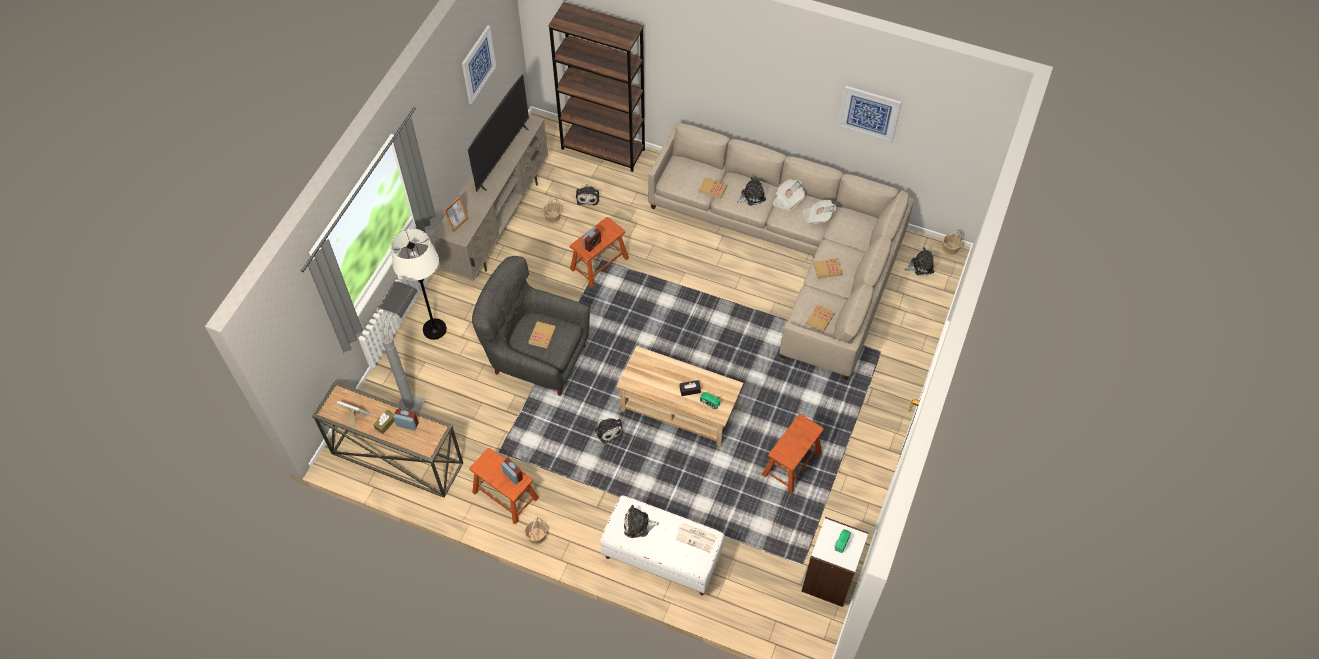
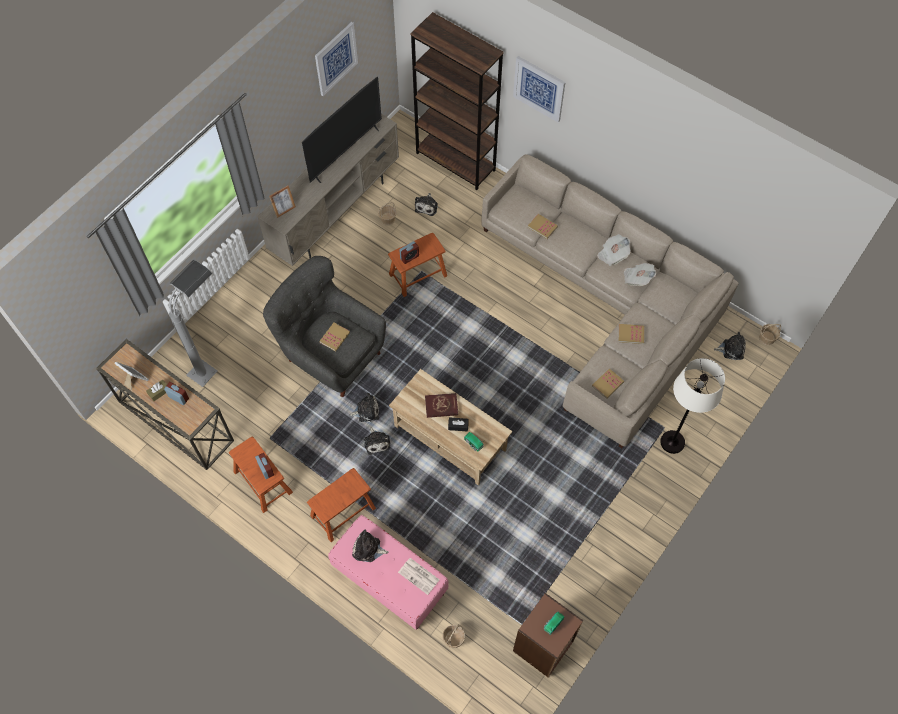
camera: 15 degrees right, 5 degrees up
white floor lamp [391,229,447,340] -> white floor lamp moved to [660,358,725,454]
basket [524,517,547,545] -> basket moved to [443,624,465,648]
white bench [600,495,725,595] -> pink bench [328,515,449,630]
plush toy [737,177,766,206] -> plush toy moved to [349,393,379,422]
brown stool [762,414,824,494] -> brown stool moved to [307,468,376,542]
white bookcase [801,517,869,607] -> brown bookcase [513,593,583,678]
picture [838,86,902,143] -> picture moved to [513,56,566,123]
none -> red book [425,393,458,418]

